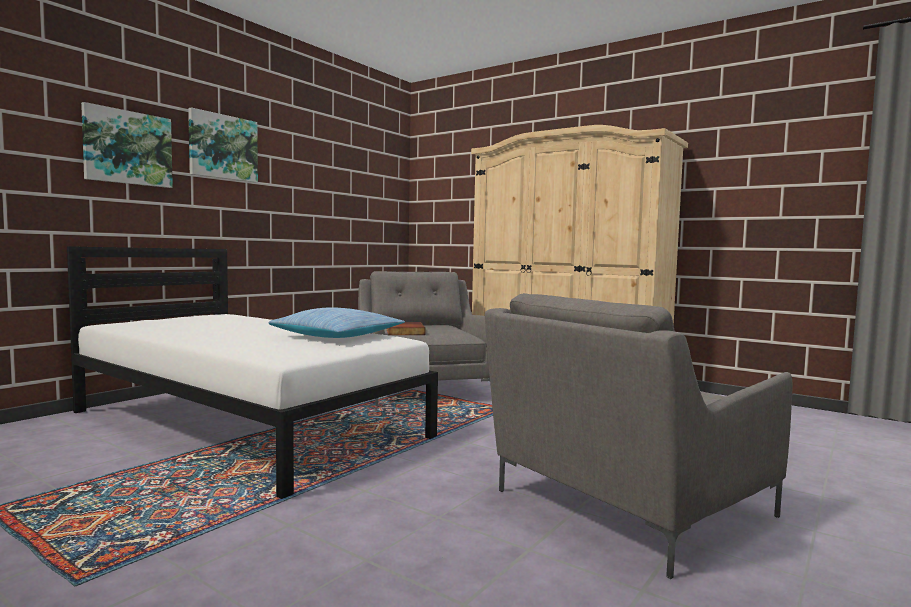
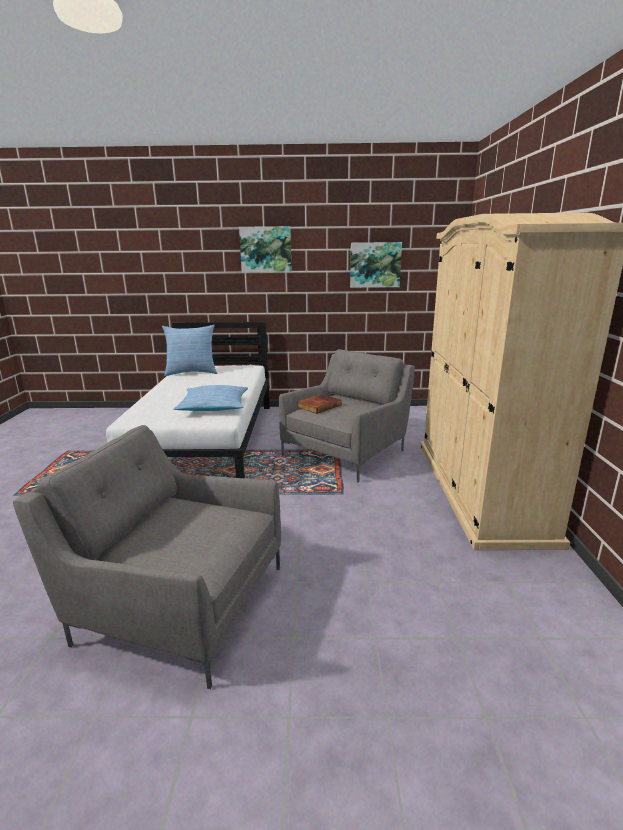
camera: 55 degrees right, 15 degrees up
picture [81,102,173,188] -> picture moved to [350,242,402,288]
none -> pillow [162,325,218,376]

